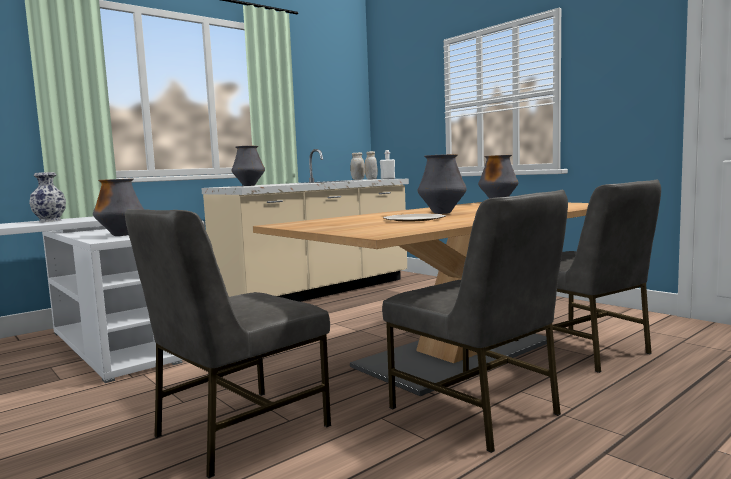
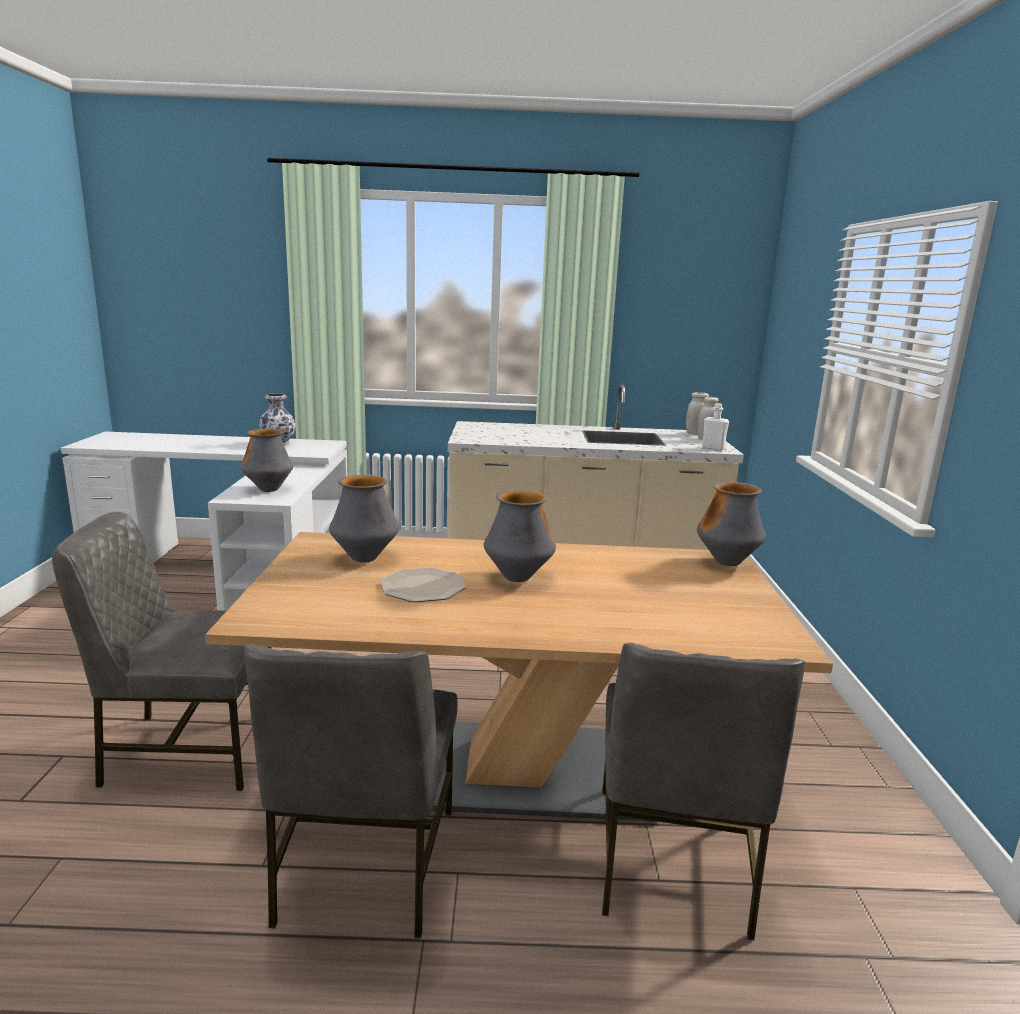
camera: 40 degrees right, 10 degrees up
vase [231,146,265,186] -> vase moved to [329,475,399,563]

